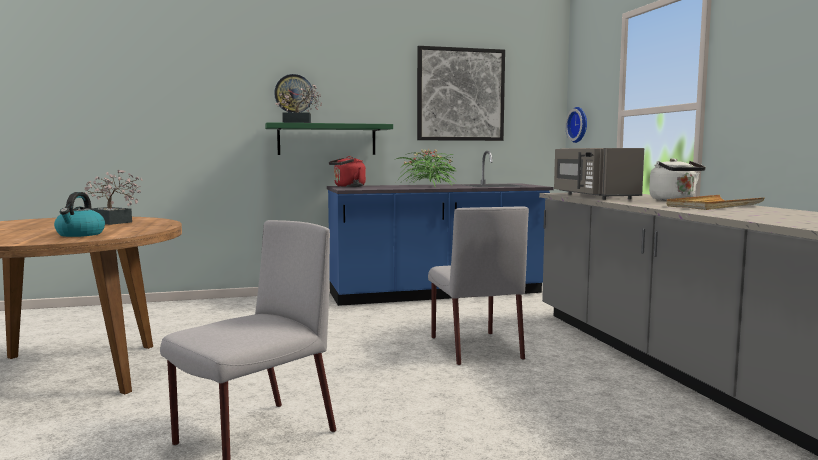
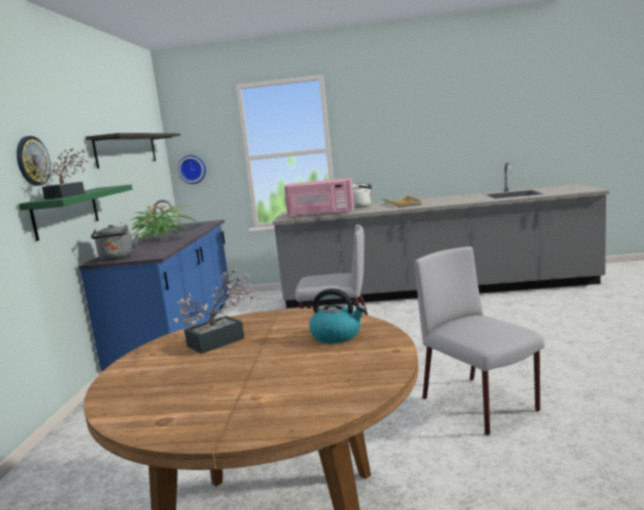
camera: 70 degrees left, 5 degrees up
red kettle [329,156,366,187] -> grey kettle [91,225,139,260]
picture [417,46,505,141] -> shelf [85,133,181,169]
grey microwave [554,148,644,200] -> pink microwave [284,178,354,217]

